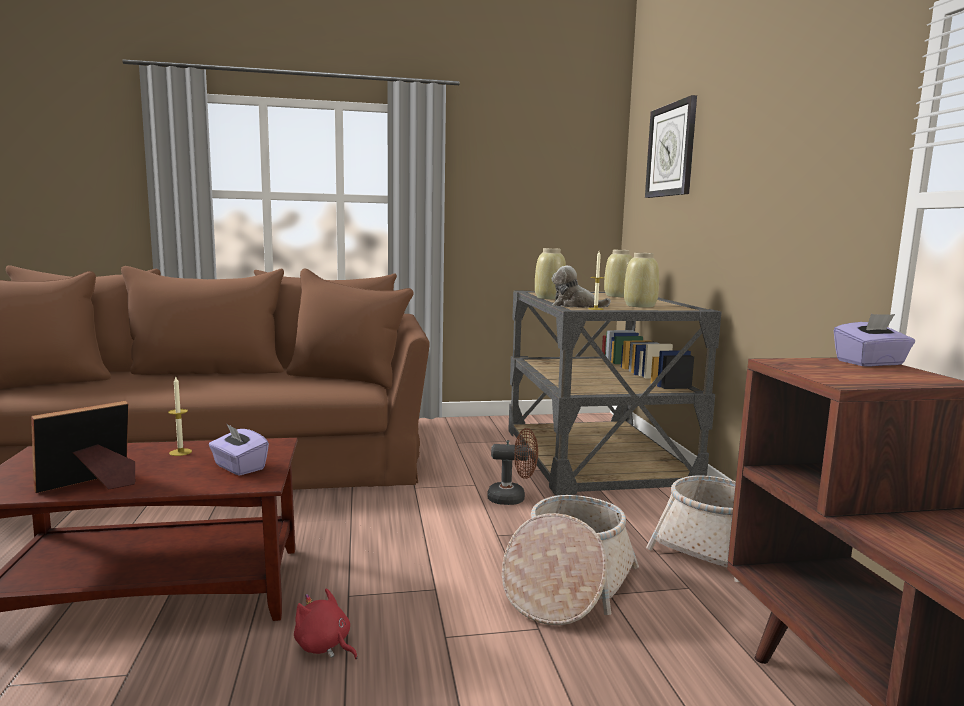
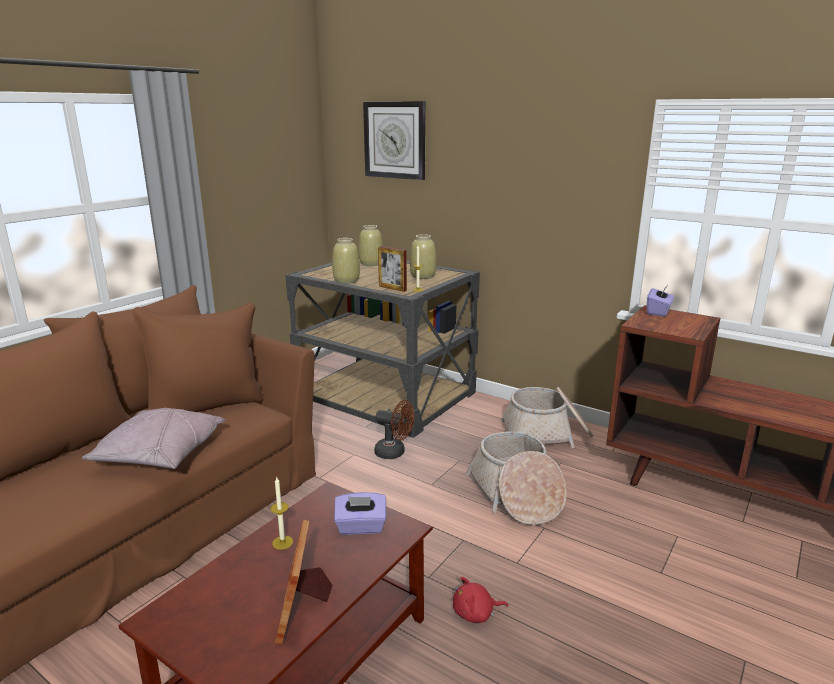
camera: 45 degrees left, 10 degrees up
brown fan [488,428,538,505] -> brown fan turned 60 degrees clockwise [374,400,414,459]
plush toy [552,266,611,308] -> picture frame [378,246,407,292]
none -> purple pillow [82,408,226,469]

